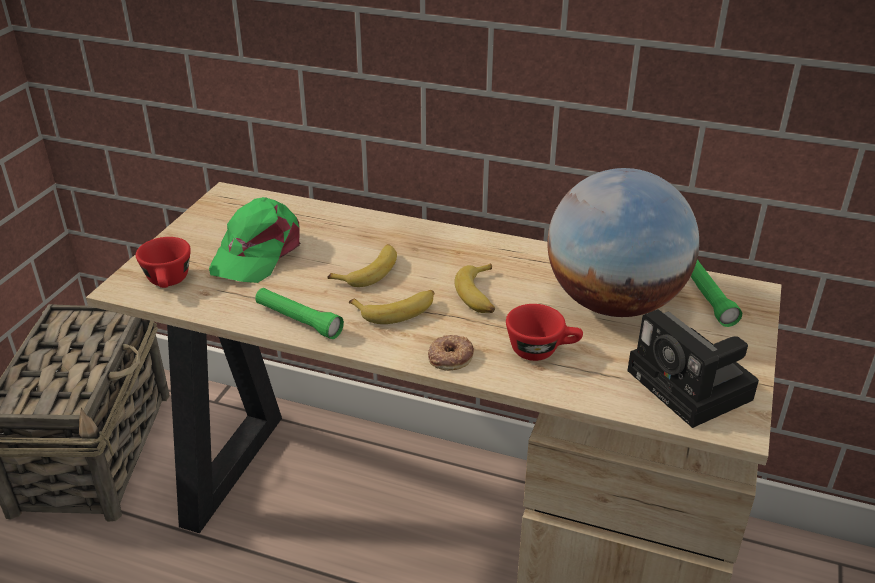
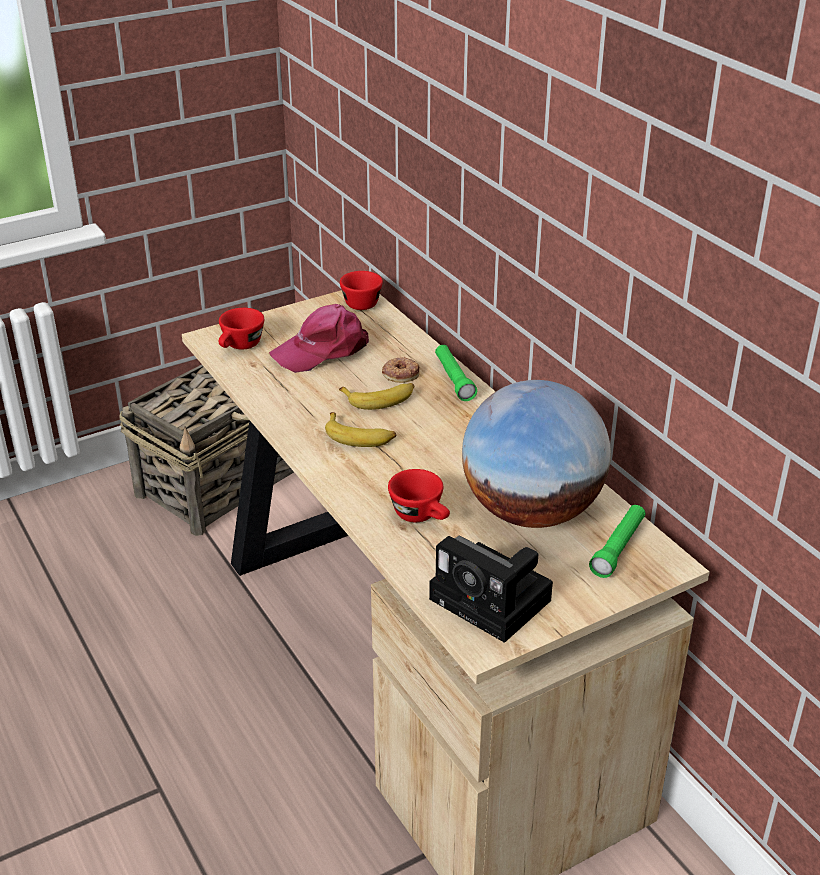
camera: 40 degrees right, 0 degrees up
green cap [209,197,300,283] -> pink cap [269,304,369,373]
green flashlight [255,288,344,339] -> green flashlight moved to [435,345,477,401]
donut [428,335,474,371] -> donut moved to [382,357,420,383]
banana [455,263,495,313] -> none
camera [627,309,759,428] -> camera turned 60 degrees counterclockwise [429,536,553,643]
none -> red cup [340,271,383,310]

